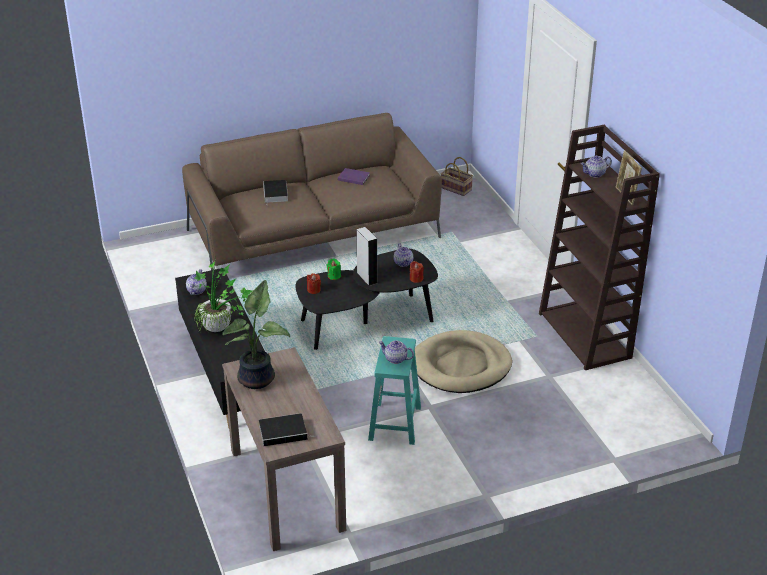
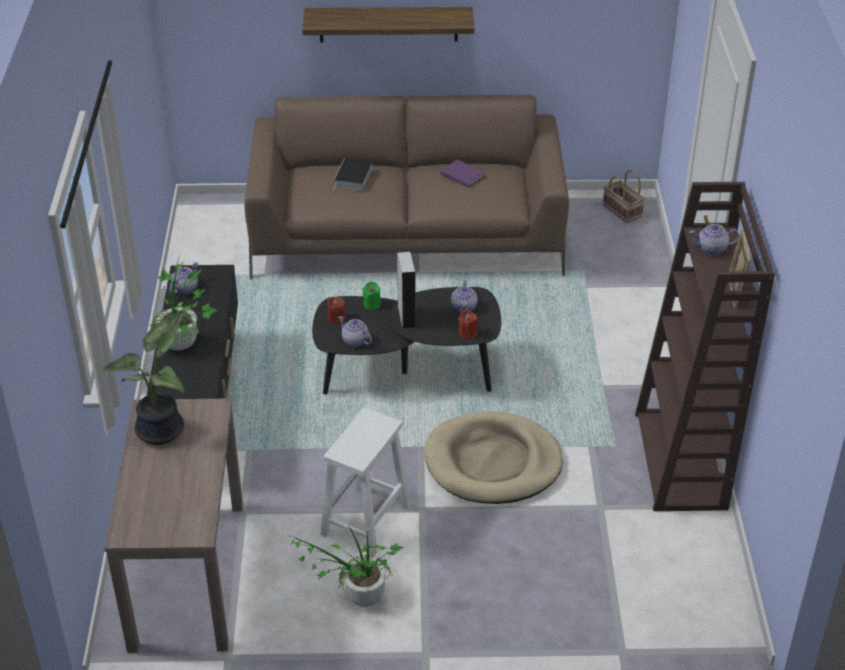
camera: 20 degrees right, 5 degrees up
book [259,413,311,446] -> none
turquoise stool [368,336,421,445] -> white stool [321,408,411,557]
teapot [379,341,414,364] -> teapot moved to [338,316,372,347]
none -> potted plant [286,526,404,607]
none -> shelf [302,7,474,43]

